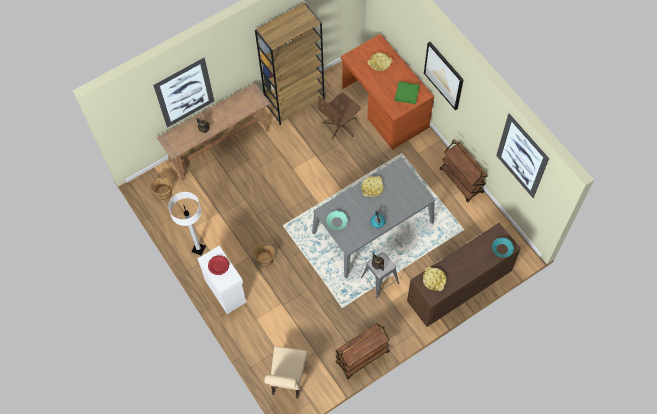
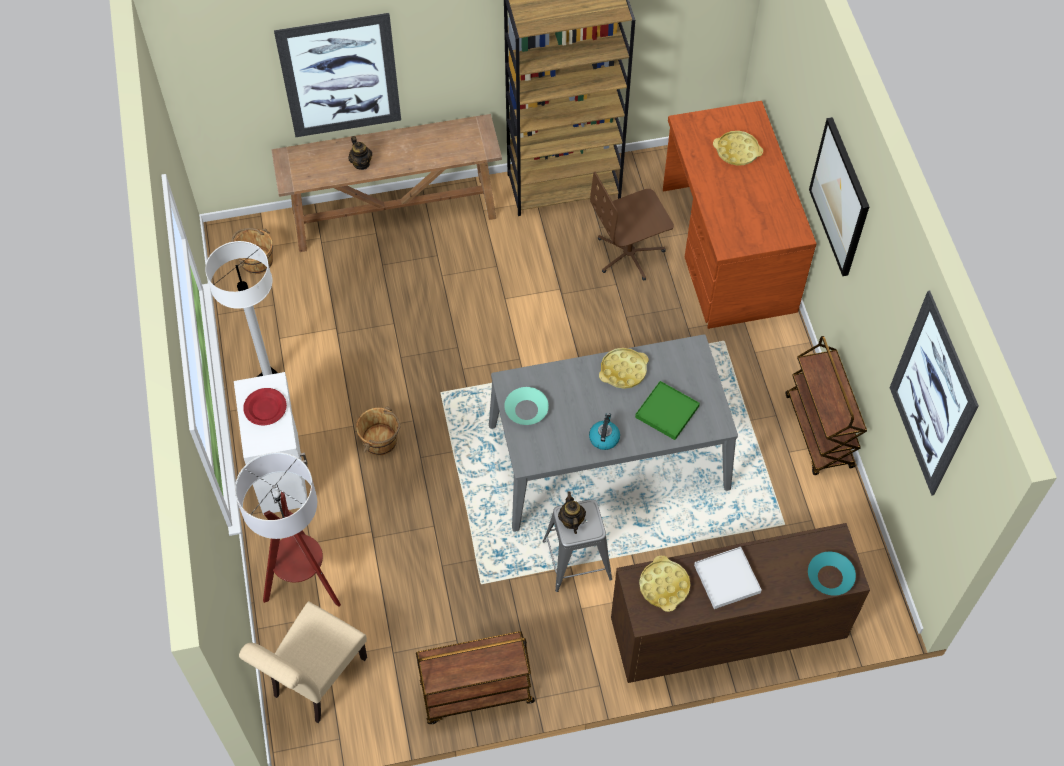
camera: 20 degrees right, 5 degrees down
green tray [395,81,420,104] -> green tray moved to [635,381,700,440]
none -> floor lamp [235,452,341,606]
none -> white tray [694,547,762,609]

